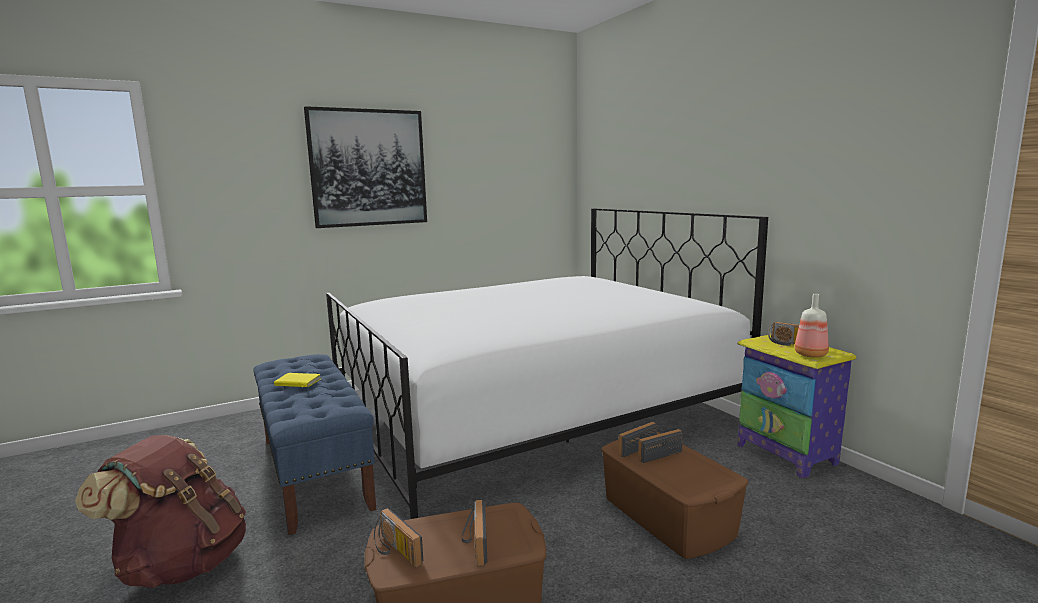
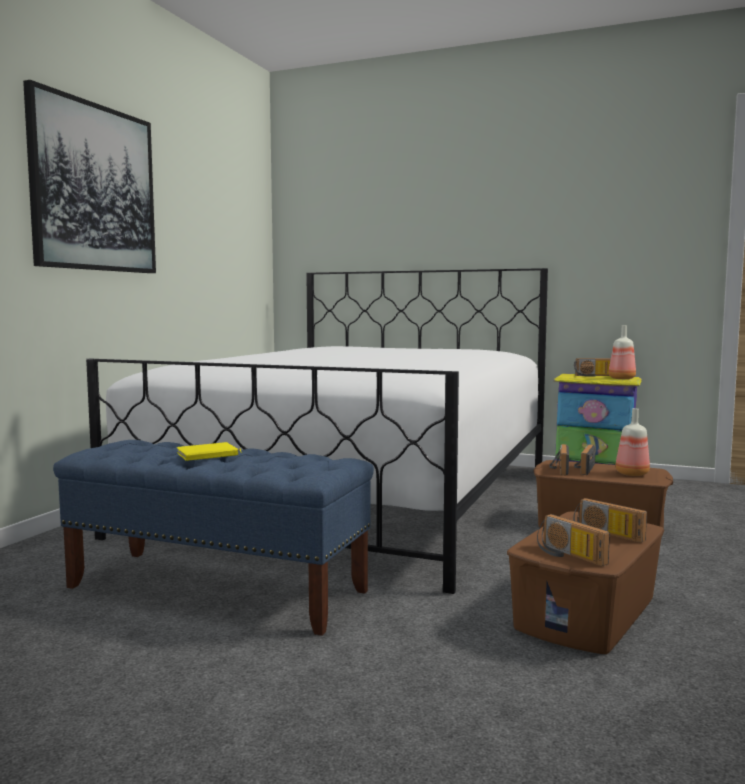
camera: 40 degrees left, 5 degrees down
brown backpack [75,435,246,588] -> none
radio [374,508,423,567] -> radio turned 45 degrees clockwise [537,514,610,566]
none -> bottle [615,408,650,476]

